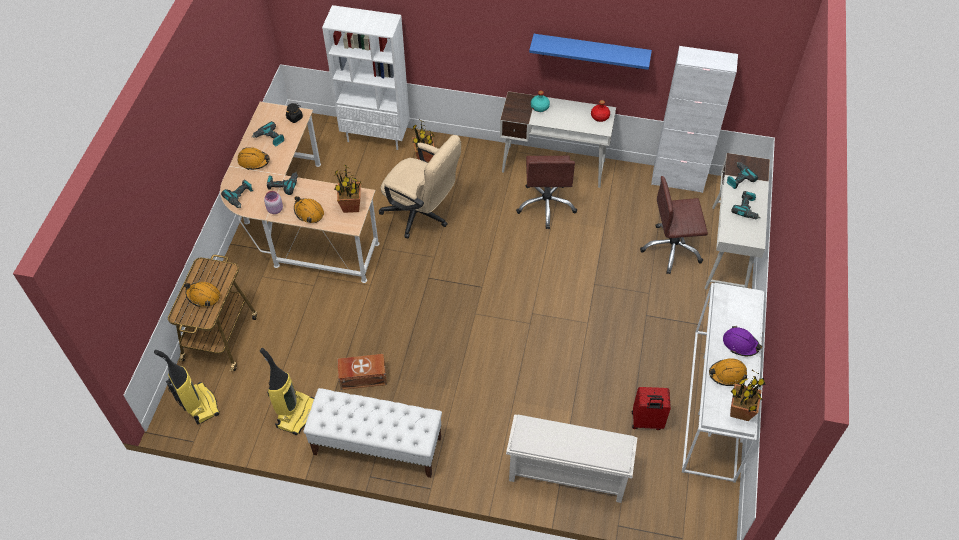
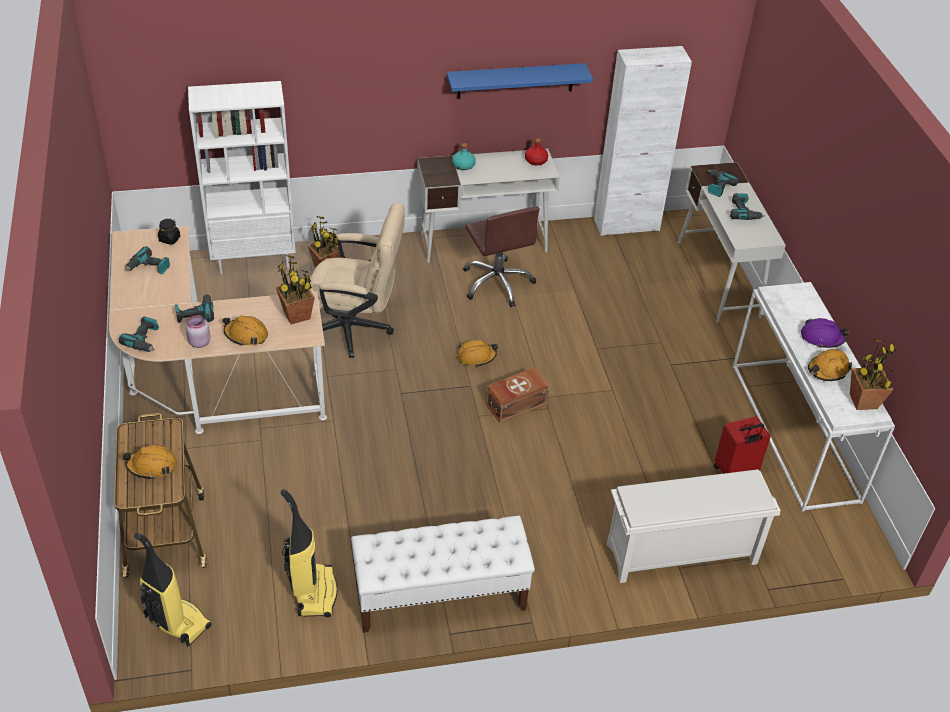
camera: 25 degrees left, 10 degrees down
orange hard hat [238,147,270,170] -> orange hard hat moved to [457,340,498,367]
brown storage box [337,354,387,390] -> brown storage box moved to [486,368,549,423]
brown office chair [640,176,708,274] -> none

